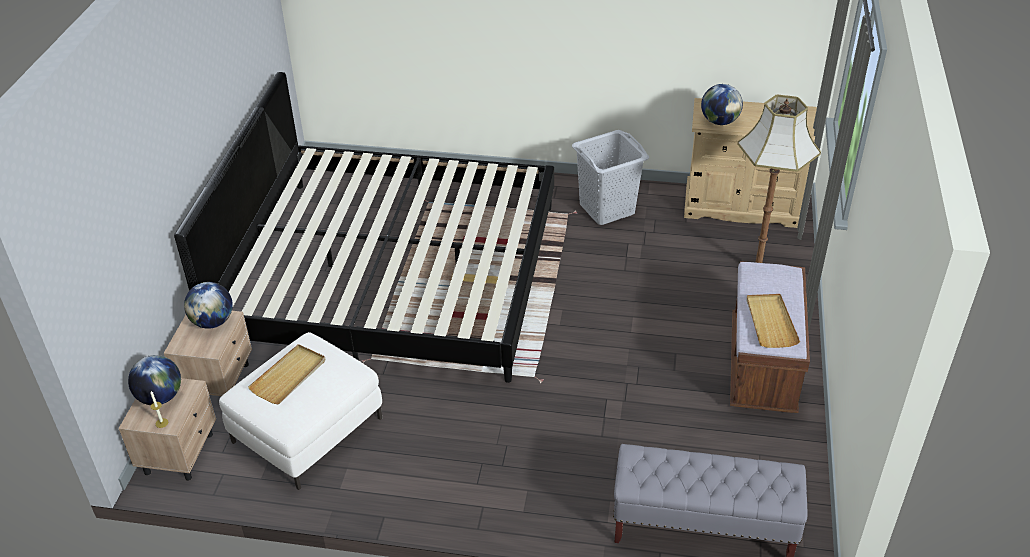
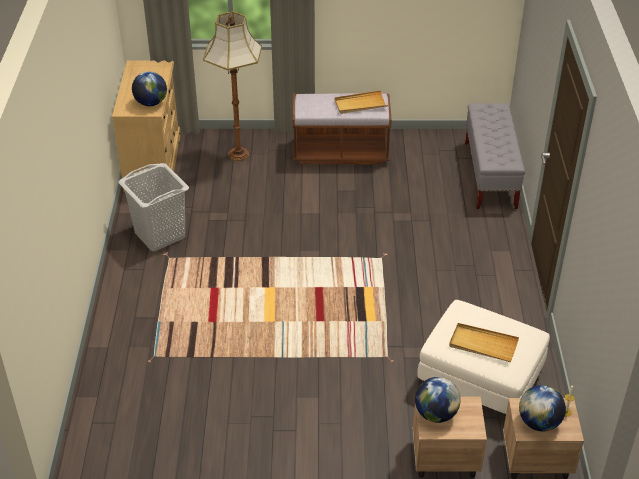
camera: 100 degrees left, 0 degrees up
bed [174,72,554,383] -> none

